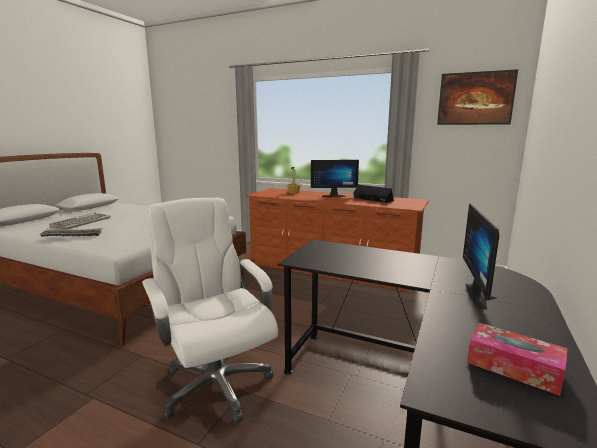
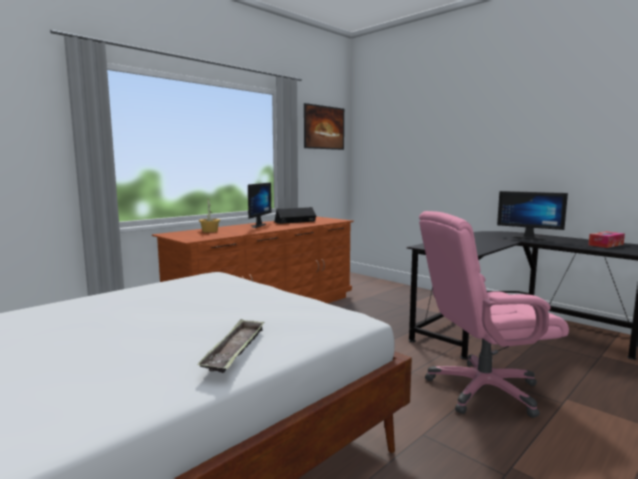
camera: 70 degrees left, 5 degrees down
keyboard [49,213,111,230] -> none
white office chair [142,198,278,423] -> pink office chair [419,211,569,418]

